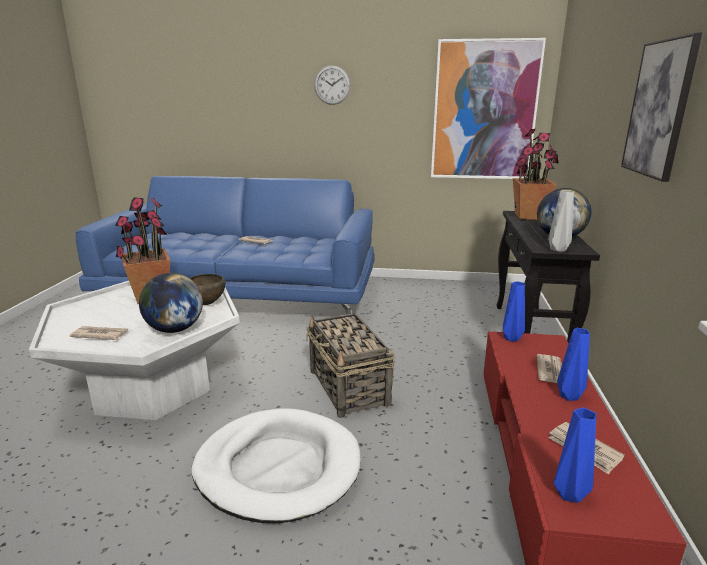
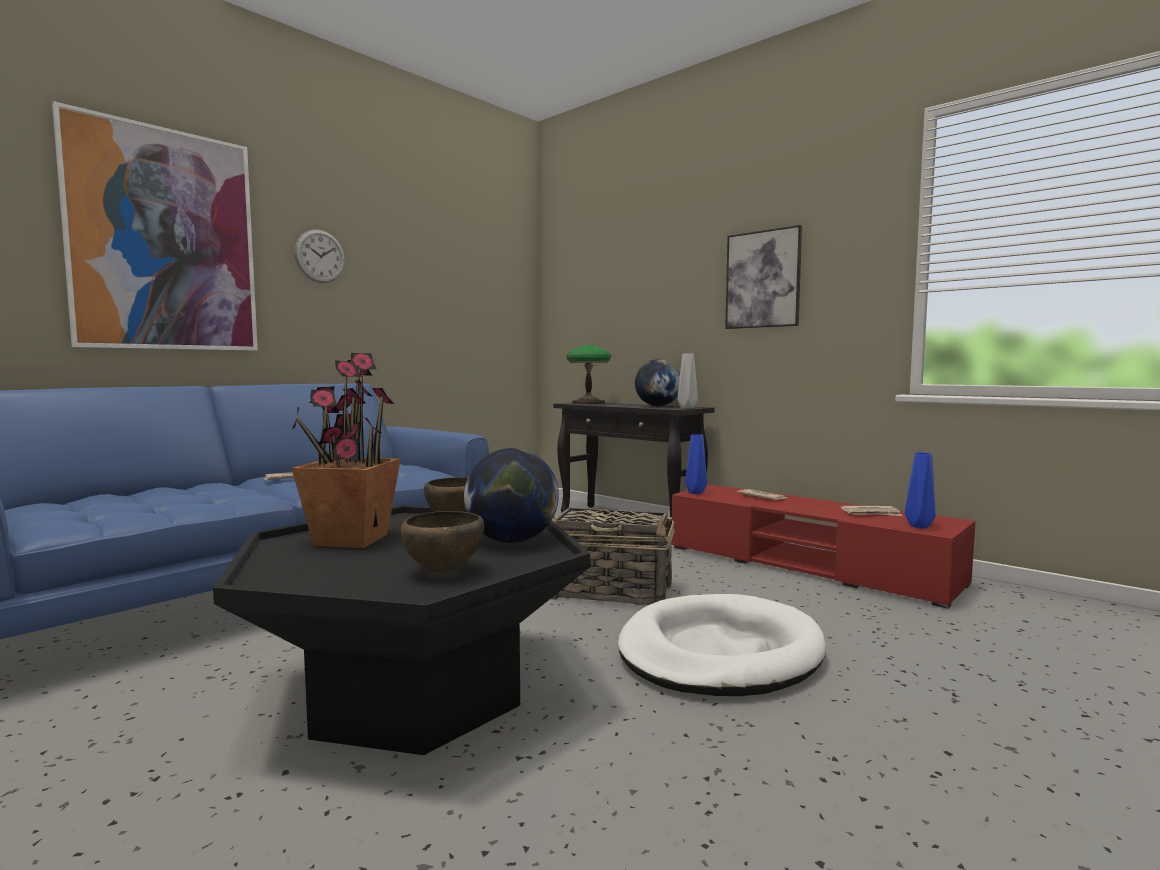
camera: 55 degrees left, 15 degrees down
white coffee table [29,281,240,420] -> black coffee table [213,505,590,755]
newspaper [69,326,128,340] -> brown bowl [401,511,484,574]
picture [431,38,546,179] -> picture moved to [52,101,258,351]
potted plant [513,129,559,220] -> table lamp [566,345,611,404]
blue vase [557,328,590,401] -> none

